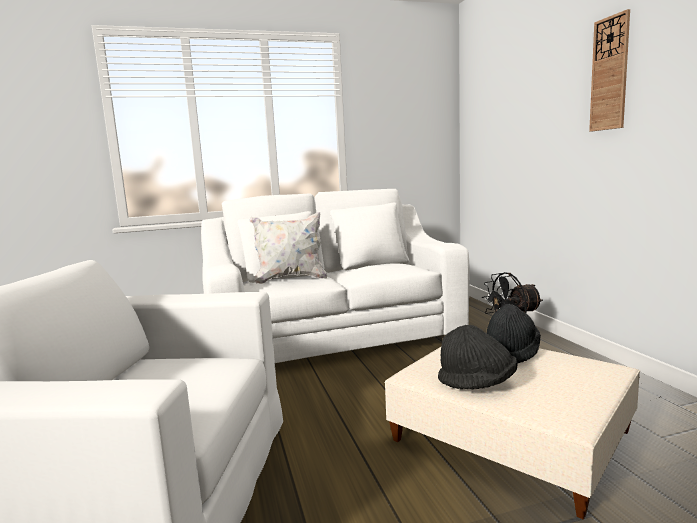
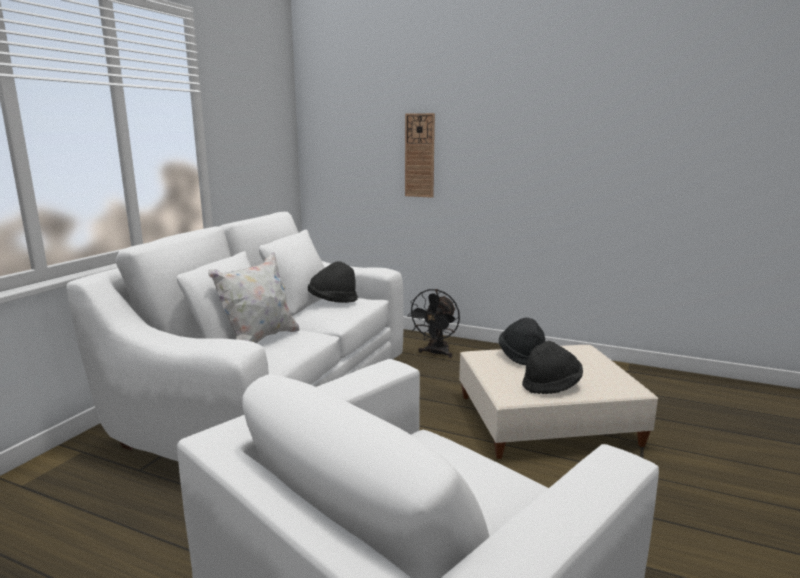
camera: 50 degrees left, 5 degrees up
wall clock [589,9,630,132] -> wall clock moved to [405,113,435,198]
none -> black hat [308,261,358,303]

